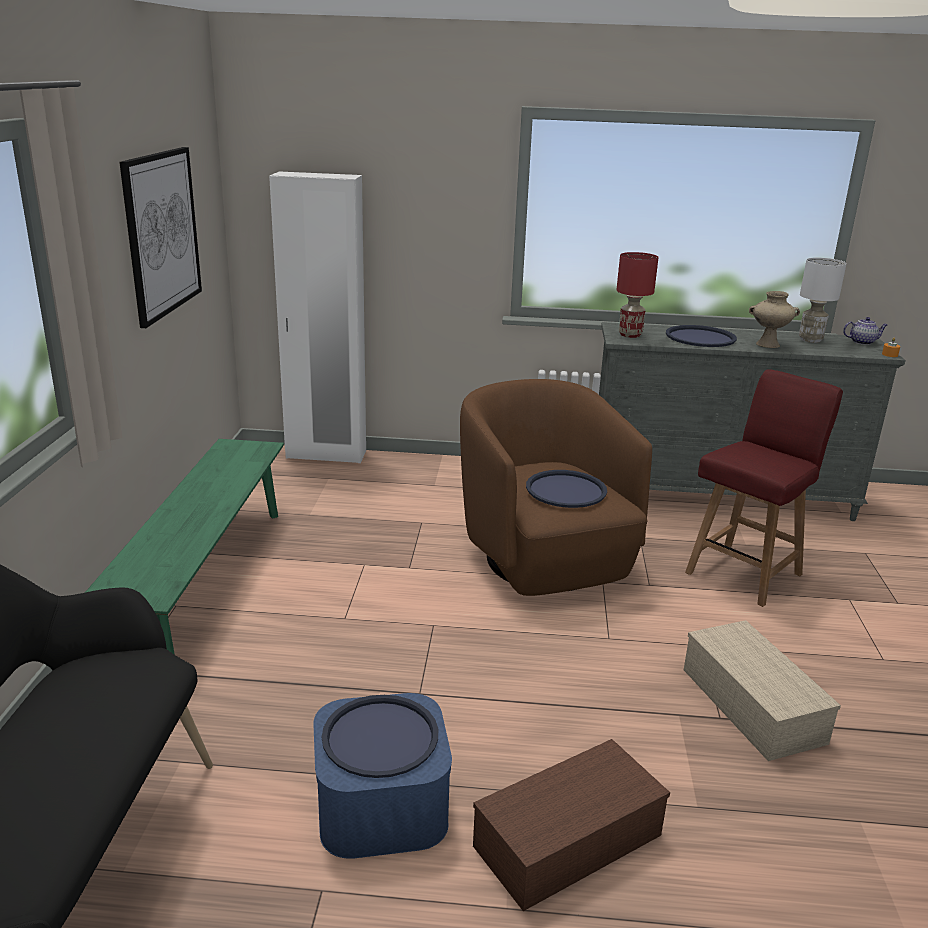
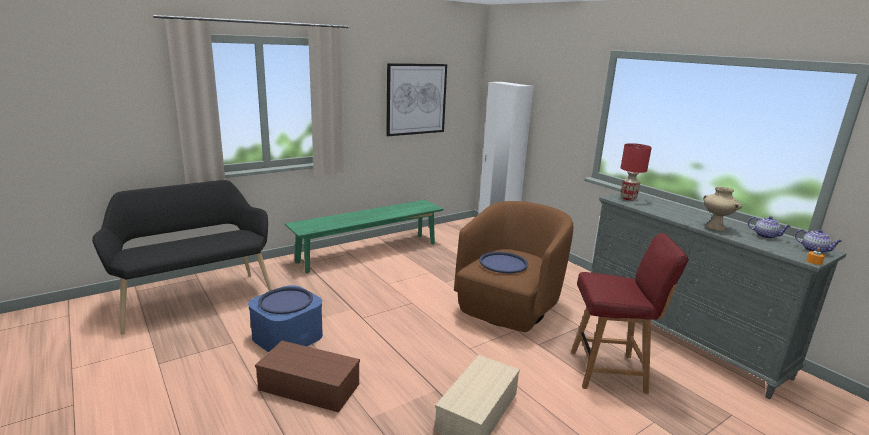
camera: 50 degrees right, 5 degrees down
blue tray [666,325,737,347] -> none
white table lamp [799,258,846,343] -> teapot [748,216,791,239]

